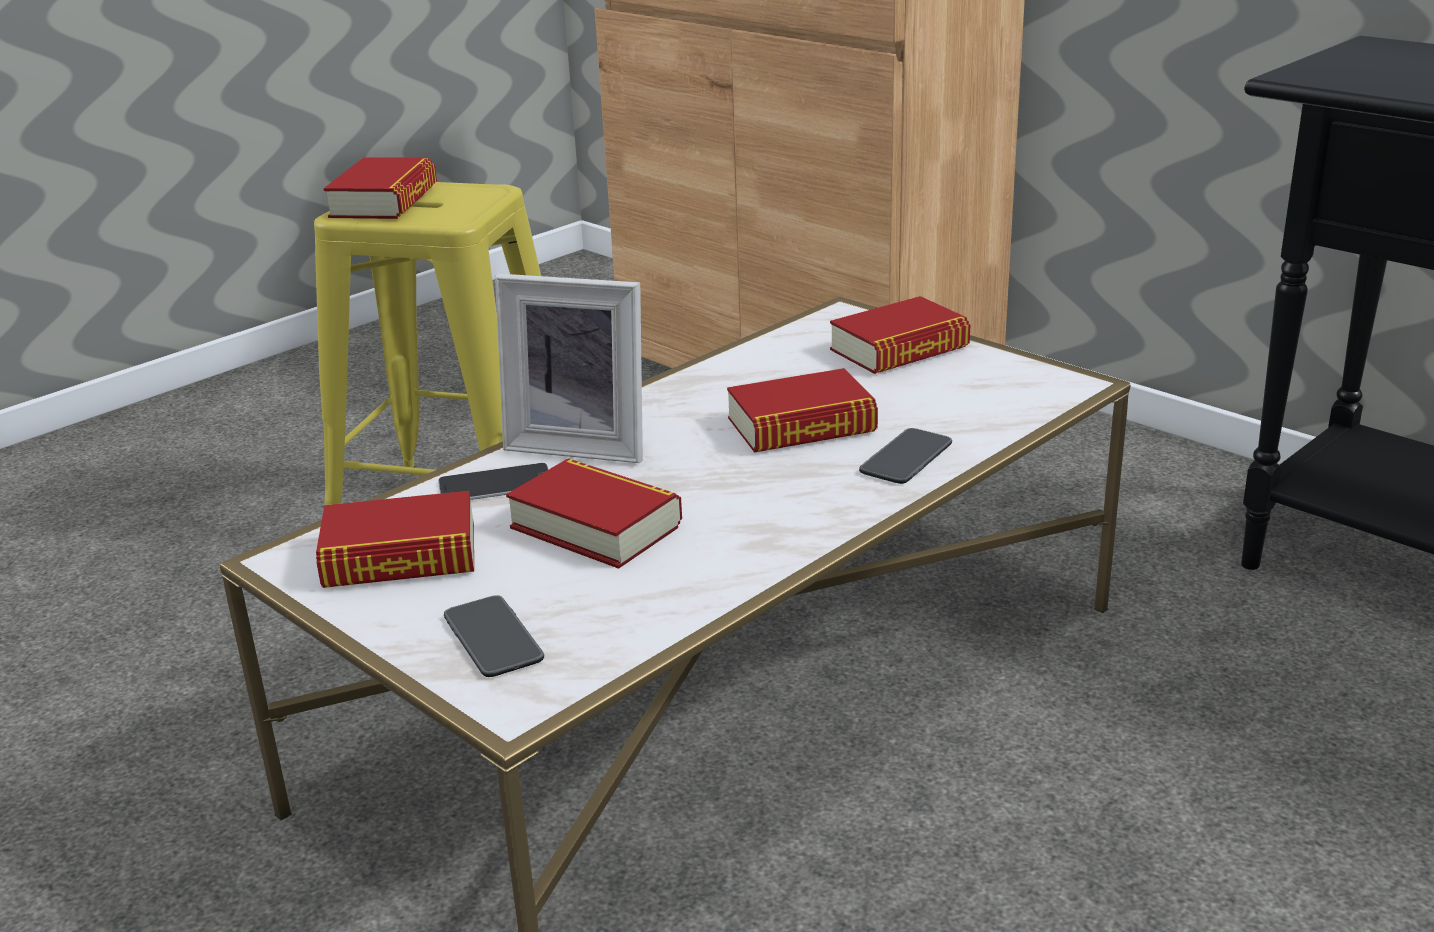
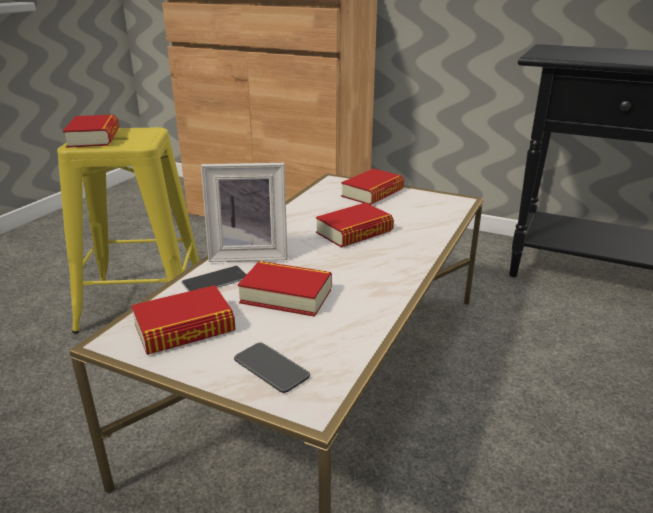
camera: 20 degrees left, 0 degrees up
phone [859,428,952,484] -> none

